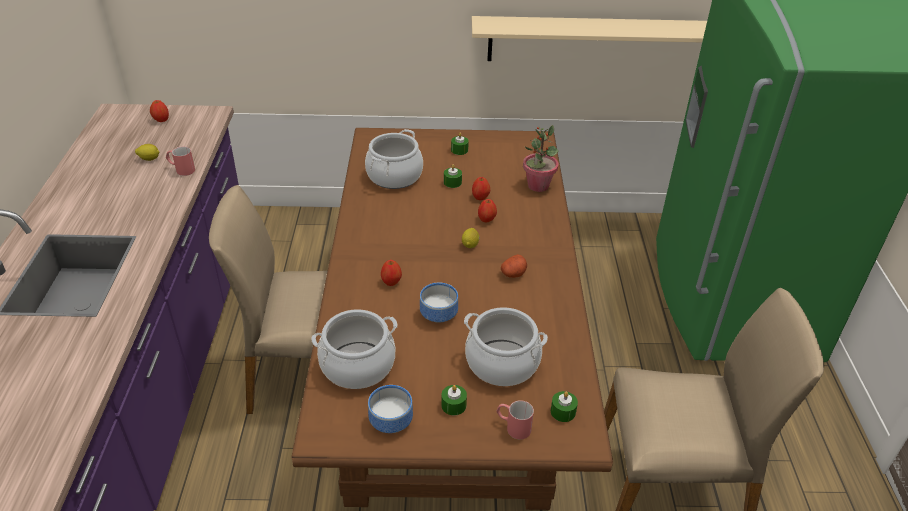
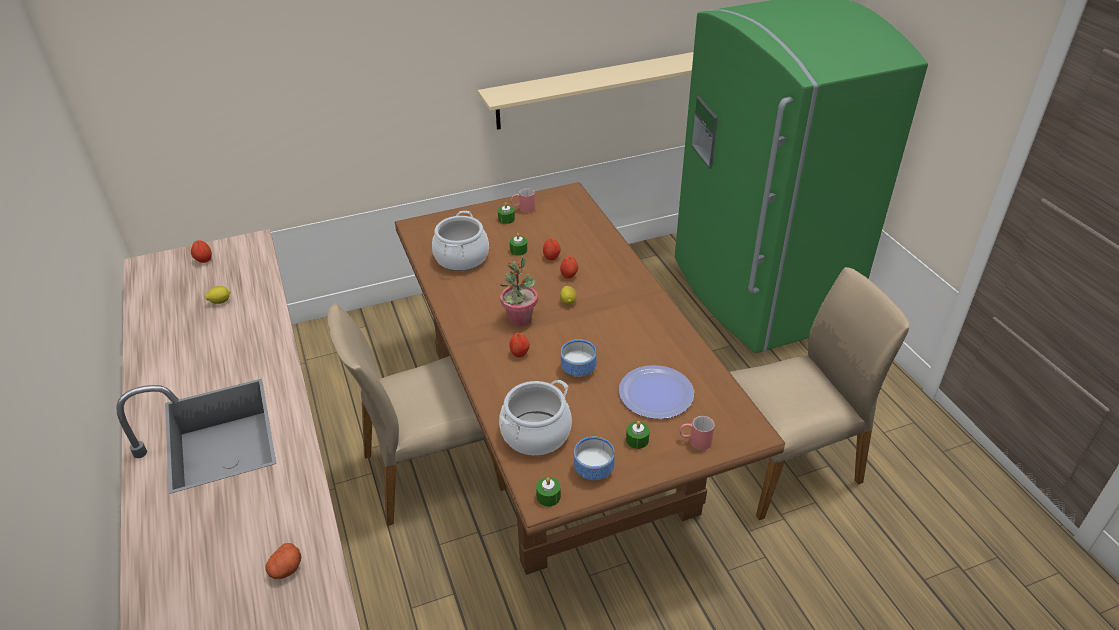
camera: 20 degrees left, 0 degrees up
red mug [166,146,195,176] -> red mug moved to [511,188,535,213]
cooking pot [464,307,548,386] -> plate [619,365,694,419]
potato [501,254,527,278] -> potato moved to [265,543,301,579]
potted plant [523,125,558,192] -> potted plant moved to [499,256,538,326]
green candle [551,391,578,422] -> green candle moved to [536,477,561,506]

